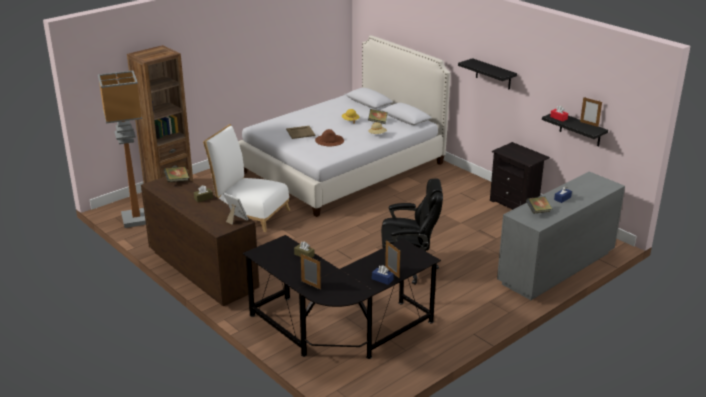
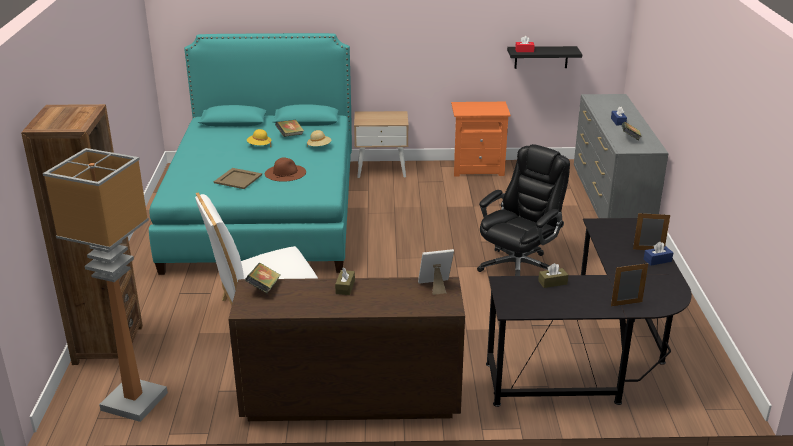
camera: 50 degrees left, 0 degrees up
white bed [238,35,450,217] -> turquoise bed [149,33,352,275]
black shelf [458,58,517,90] -> none
black nightstand [490,142,550,210] -> orange nightstand [451,102,511,177]
picture frame [580,97,602,127] -> none
none -> beige nightstand [354,111,409,178]

